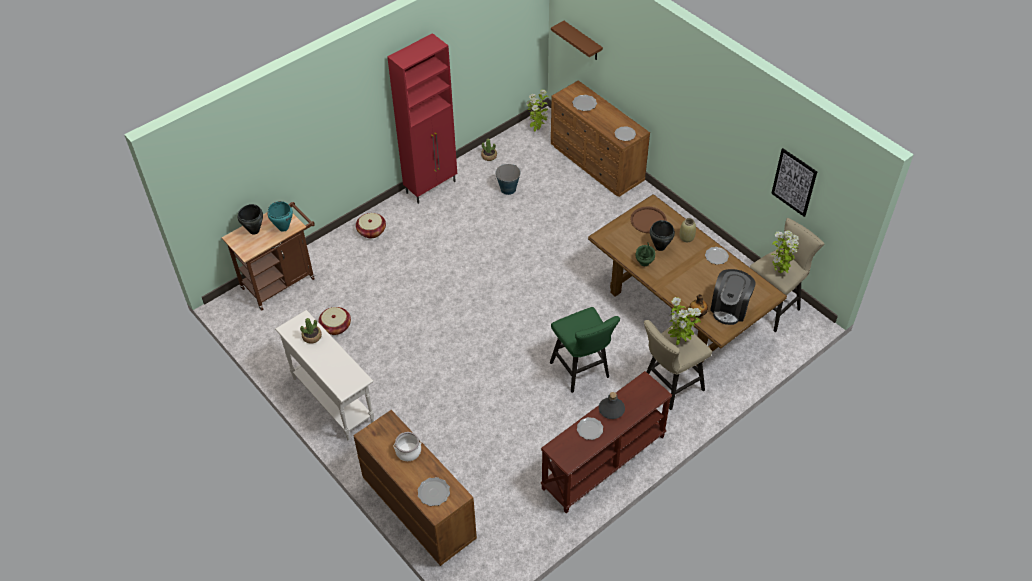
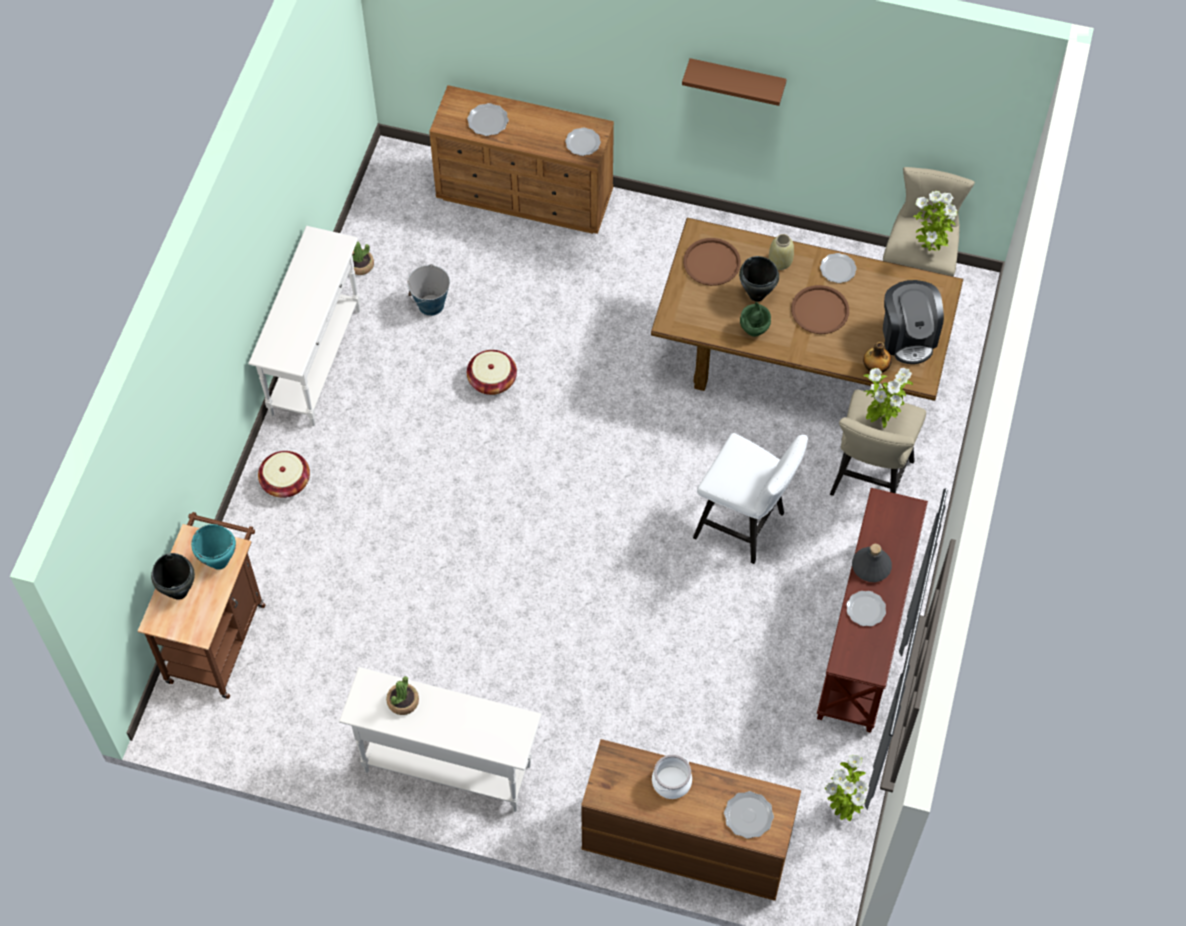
camera: 35 degrees left, 10 degrees up
basket [318,307,351,335] -> basket moved to [467,350,517,395]
red cabinet [387,33,457,204] -> white console table [248,226,360,426]
potted plant [526,90,549,132] -> potted plant moved to [825,755,867,821]
green stool [550,307,620,393] -> white stool [693,433,808,564]
brown shelf [551,21,603,60] -> brown shelf moved to [682,58,787,106]
picture [771,148,817,217] -> none
none -> brown tray [791,285,849,334]

